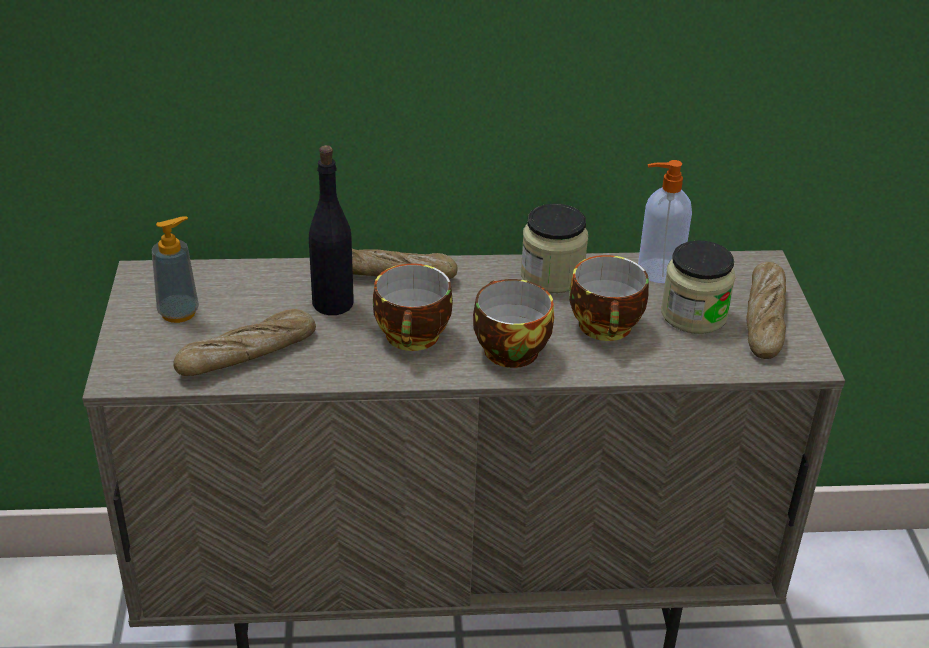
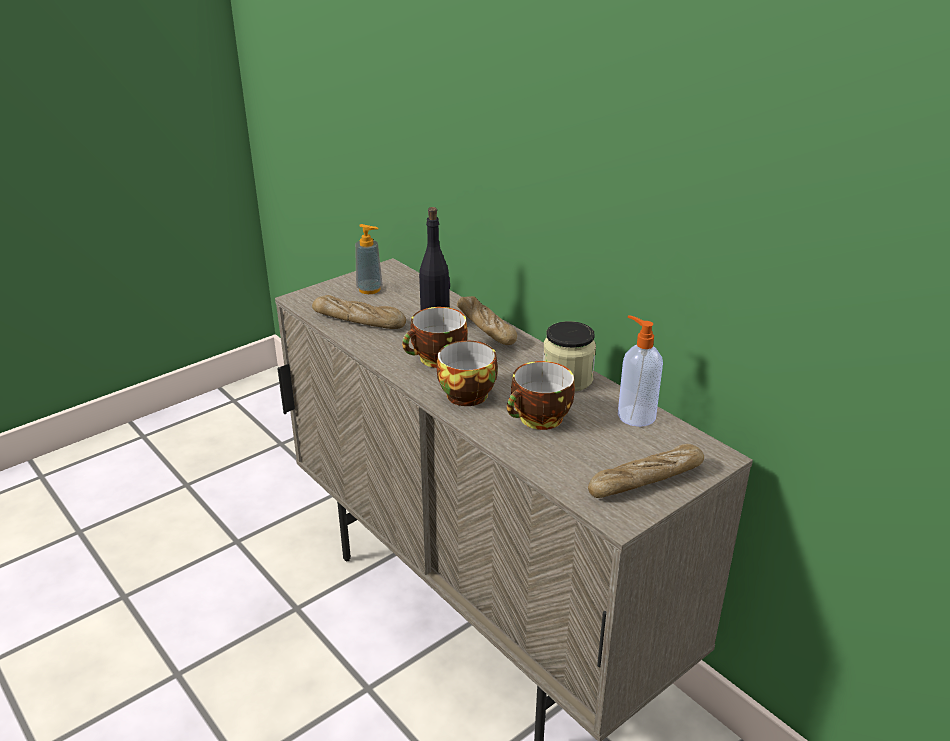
camera: 55 degrees right, 5 degrees down
jar [661,240,736,334] -> none

